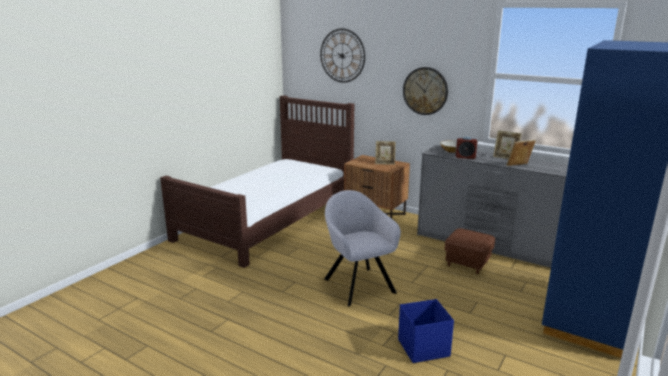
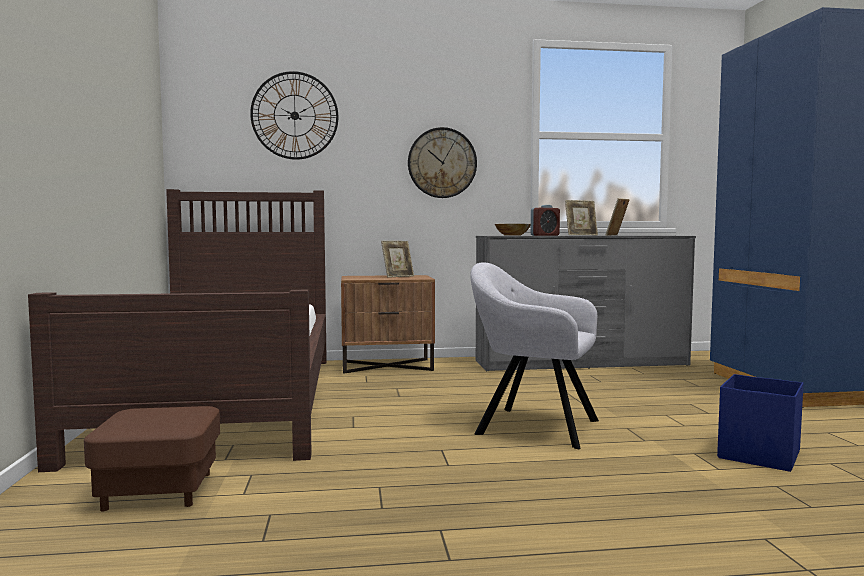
camera: 40 degrees left, 15 degrees down
brown ottoman [445,228,495,274] -> brown ottoman moved to [84,406,220,511]

